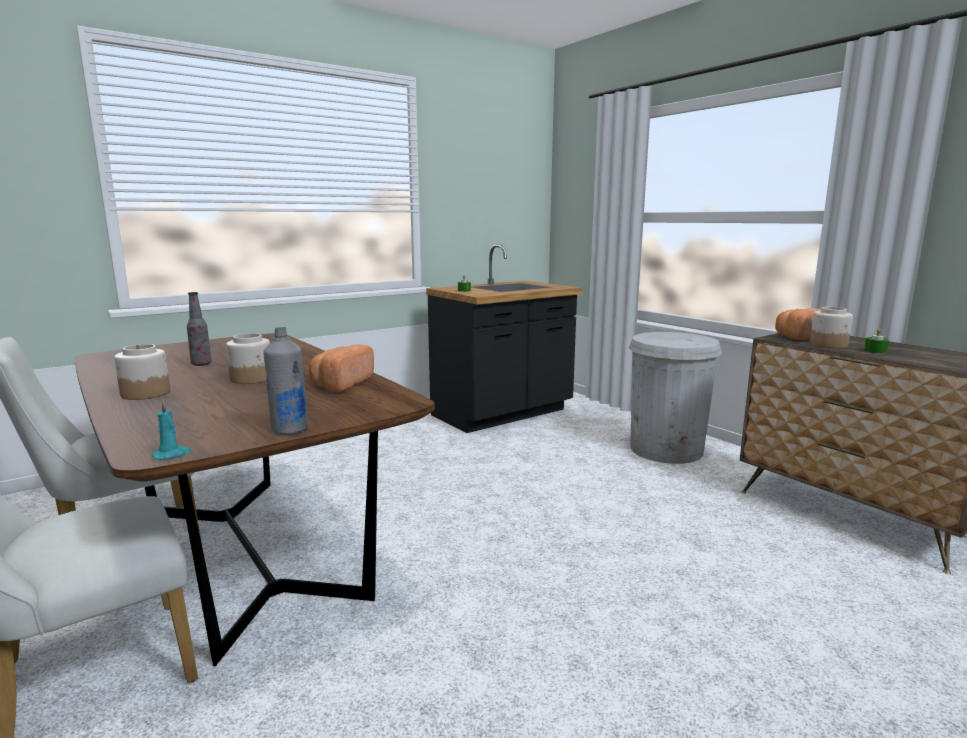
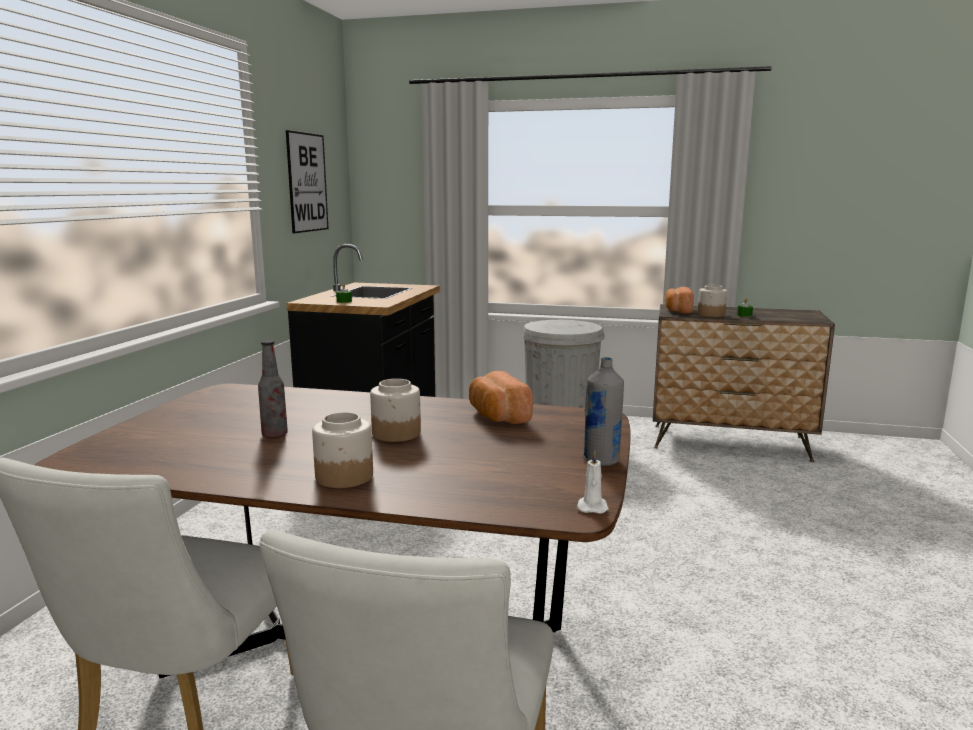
camera: 40 degrees left, 0 degrees up
turquoise candle [152,400,191,460] -> white candle [577,450,609,514]
none -> picture [286,130,329,233]

